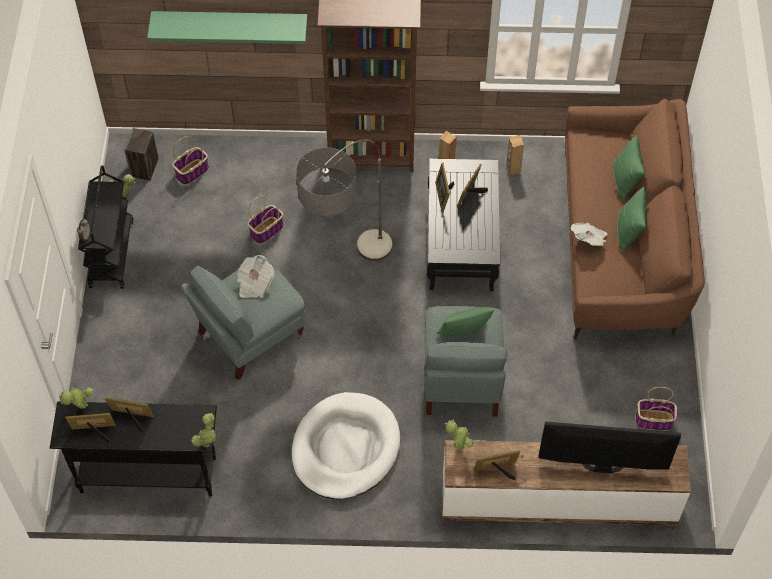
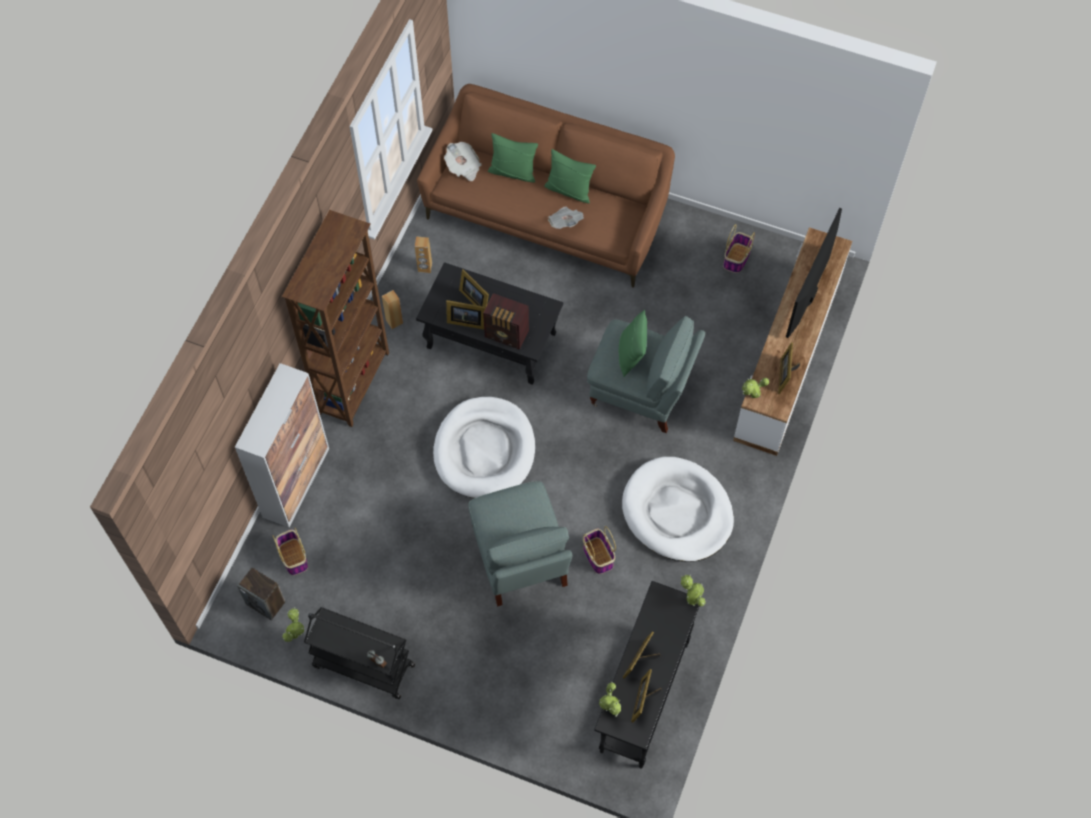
camera: 70 degrees left, 5 degrees up
green shelf [147,11,307,44] -> none
newspaper [237,255,274,298] -> newspaper moved to [444,142,482,181]
basket [247,195,284,244] -> basket moved to [583,526,616,574]
floor lamp [296,139,392,261] -> white dog bed [433,397,535,498]
none -> cabinet [235,363,329,527]
none -> radio [483,293,529,350]

